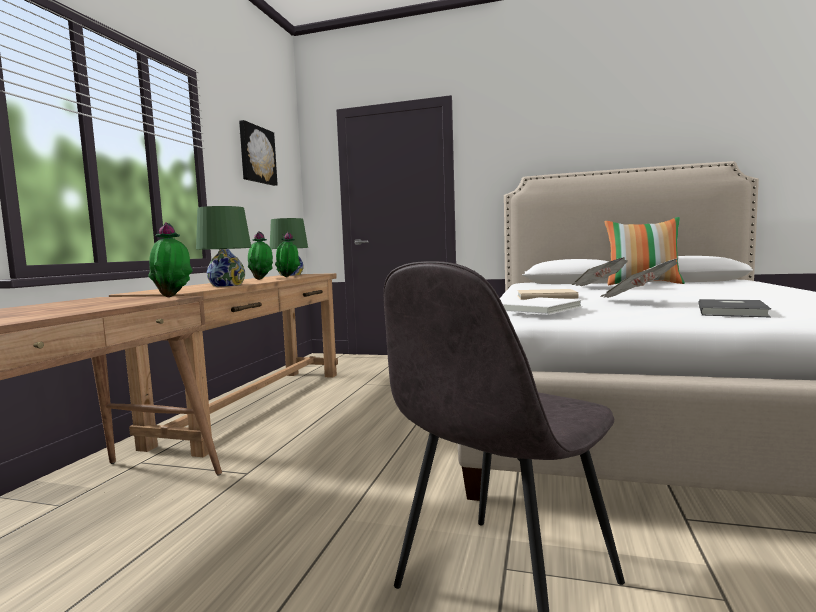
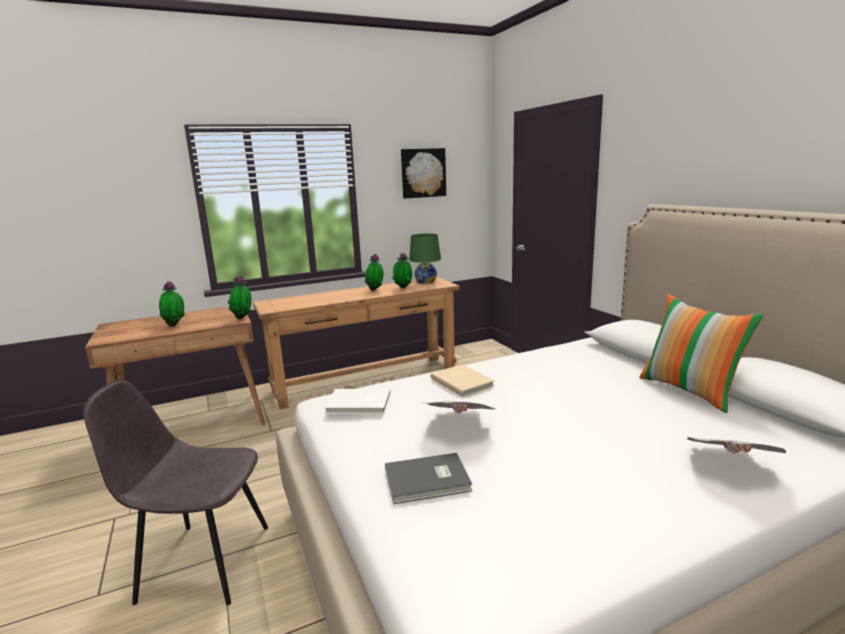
camera: 50 degrees right, 10 degrees up
green table lamp [196,206,252,287] -> none
newspaper [572,257,628,286] -> newspaper moved to [687,437,786,453]
none -> potted plant [159,281,185,327]

